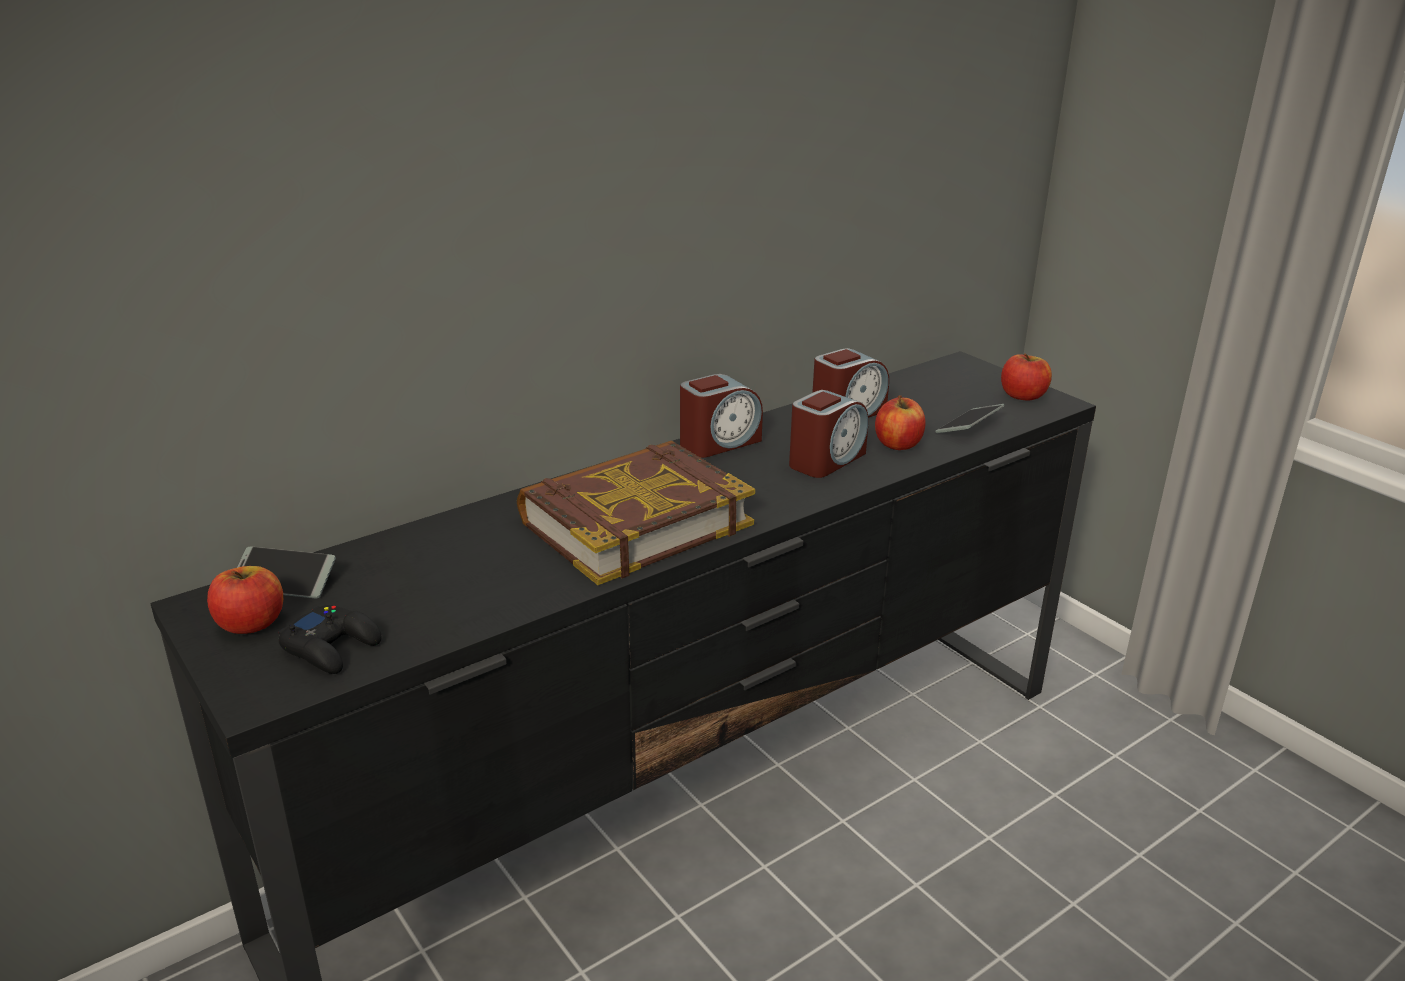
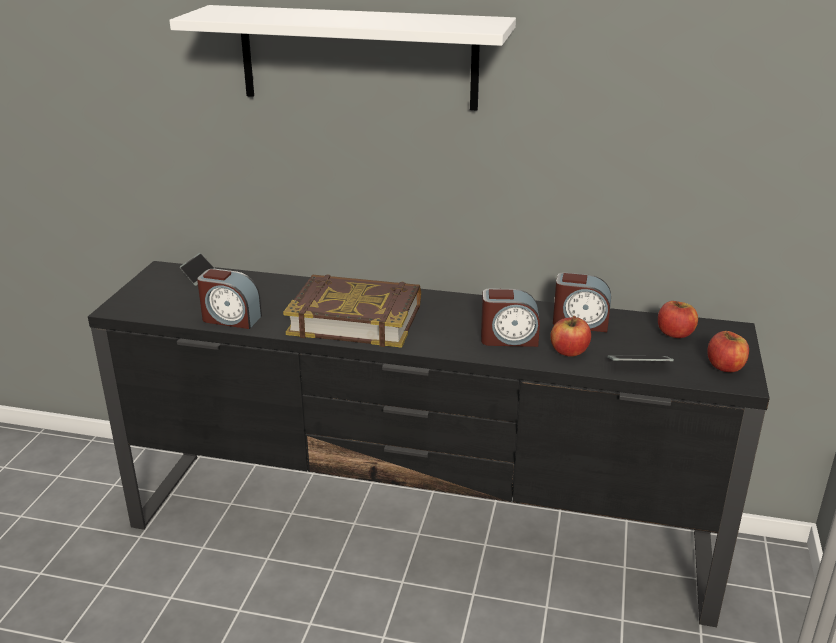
camera: 50 degrees right, 0 degrees up
apple [207,566,283,634] -> apple moved to [658,301,698,338]
black game controller [278,605,381,674] -> none
alarm clock [680,374,763,458] -> alarm clock moved to [197,269,262,329]
none -> white shelf [169,5,516,111]

